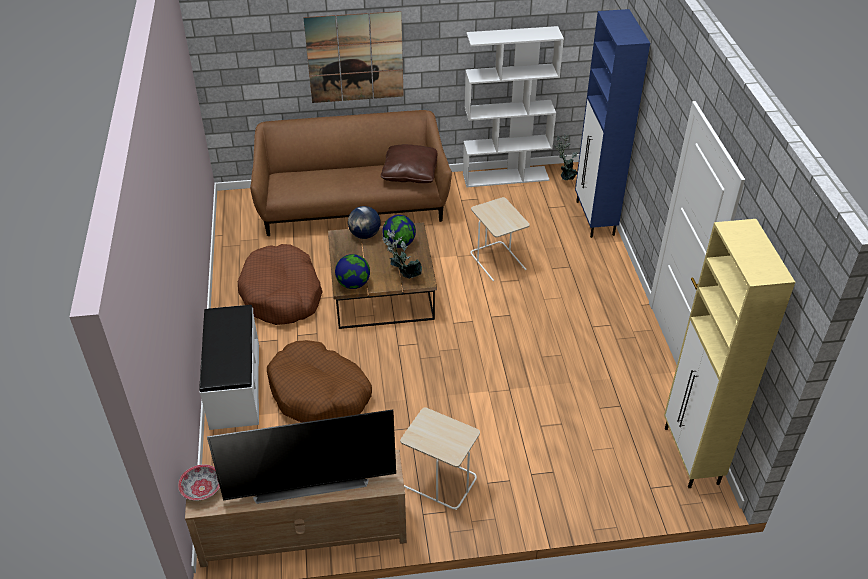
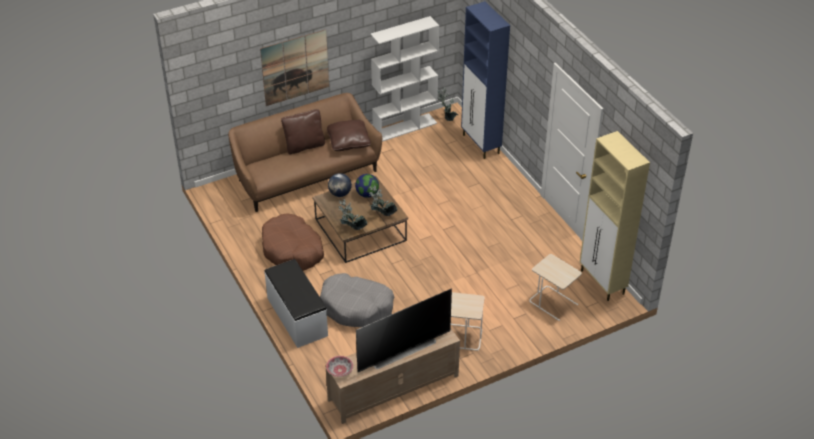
camera: 20 degrees left, 0 degrees up
brown dog bed [267,340,372,423] -> grey dog bed [320,273,394,327]
globe [335,254,370,289] -> potted plant [339,199,367,230]
beige side table [470,197,530,282] -> beige side table moved to [529,254,582,321]
none -> brown pillow [281,109,325,155]

